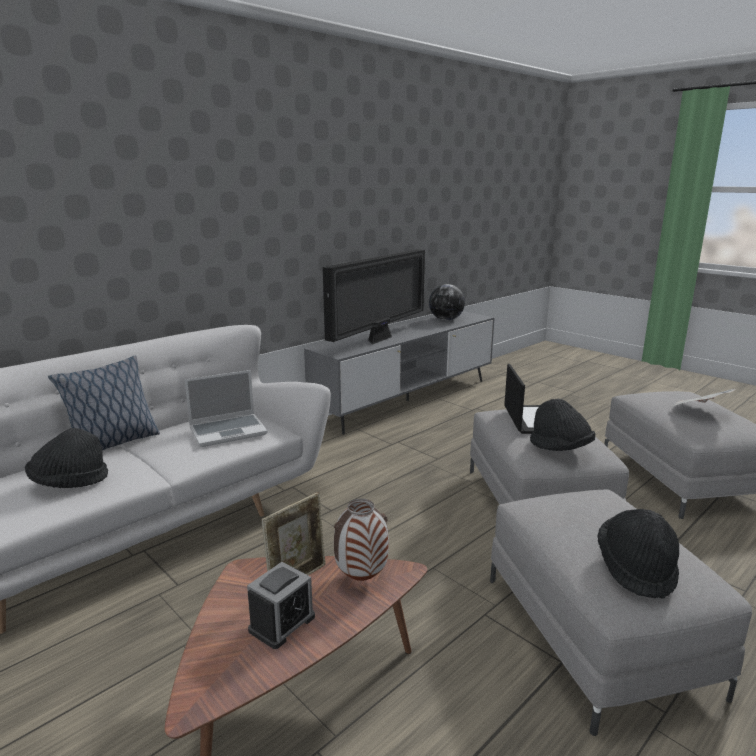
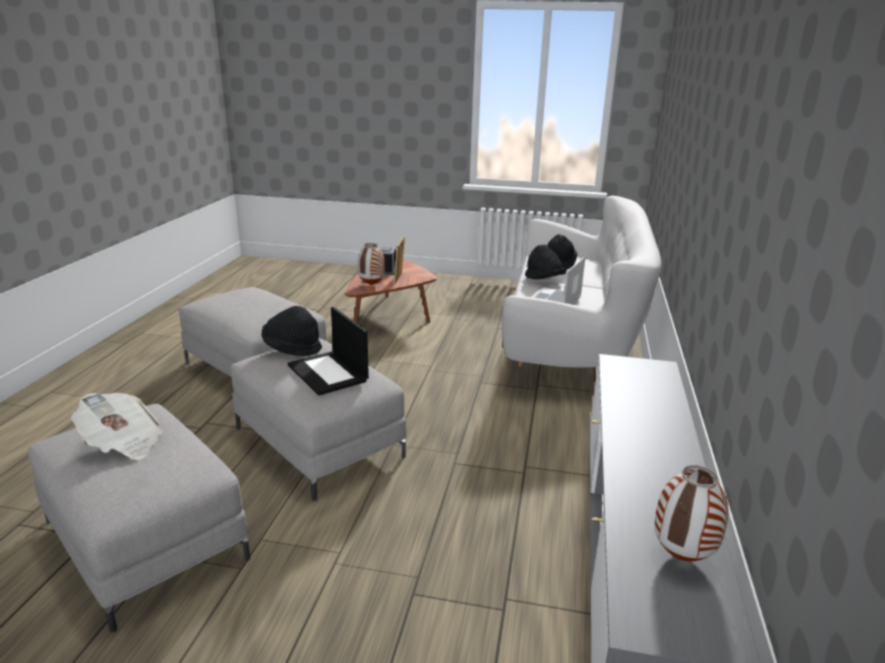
camera: 145 degrees right, 5 degrees up
pillow [48,356,160,450] -> none
television [323,249,425,345] -> none
globe [429,284,465,320] -> vase [655,465,728,561]
black hat [597,509,679,599] -> black hat moved to [525,244,566,279]

